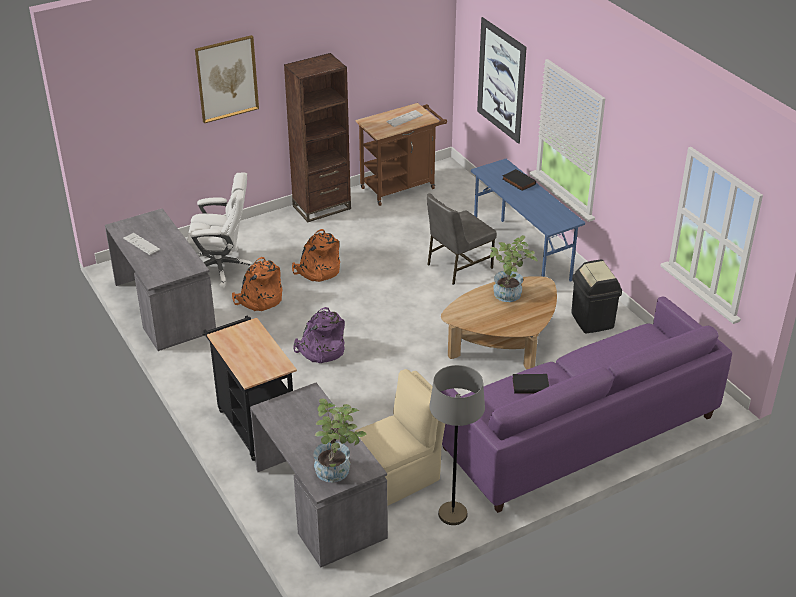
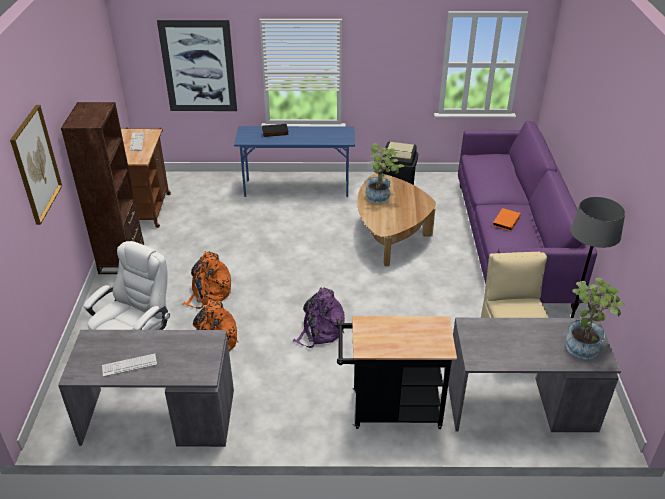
camera: 60 degrees left, 0 degrees up
grey chair [427,193,497,285] -> none
black book [512,374,549,394] -> orange book [493,208,521,231]

